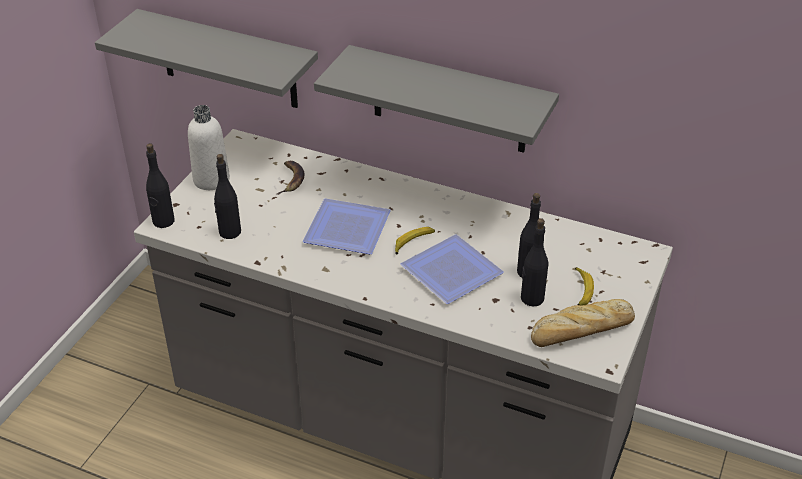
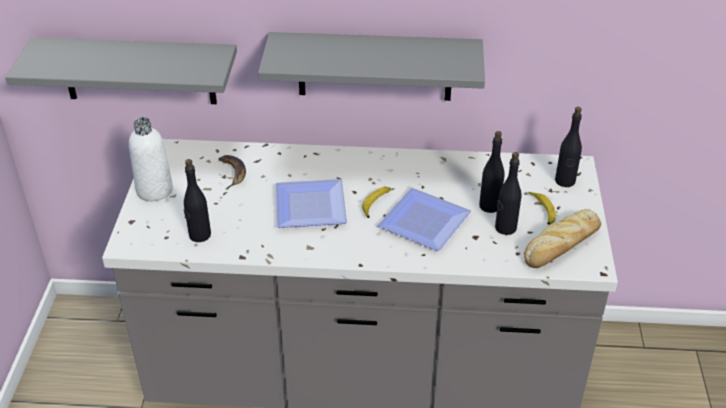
camera: 20 degrees left, 0 degrees up
black bottle [146,143,175,228] -> black bottle moved to [555,107,582,187]

